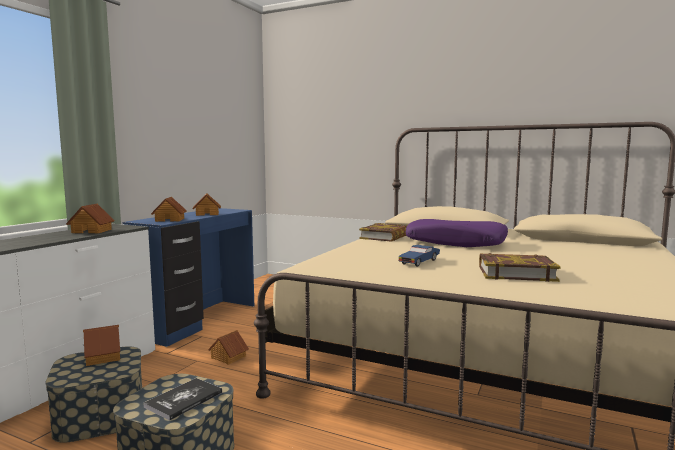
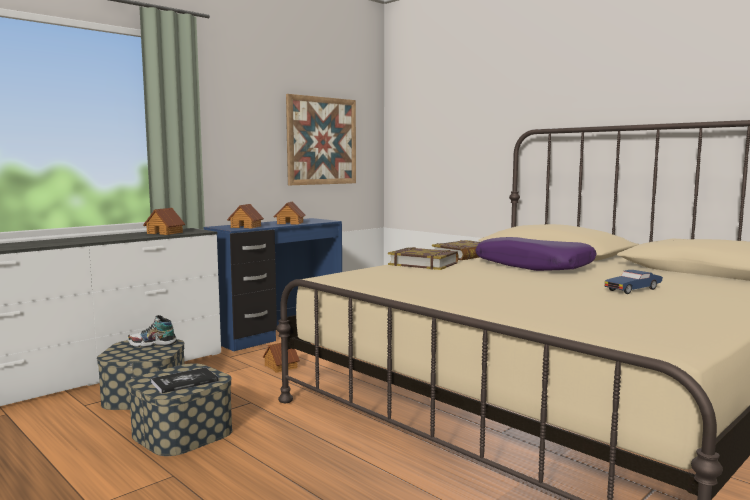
camera: 20 degrees right, 0 degrees up
toy house [83,325,120,366] -> shoe [127,315,177,347]
blue toy car [399,245,440,267] -> blue toy car moved to [605,270,663,294]
book [479,253,561,282] -> book moved to [388,247,459,270]
none -> picture [286,94,356,185]

